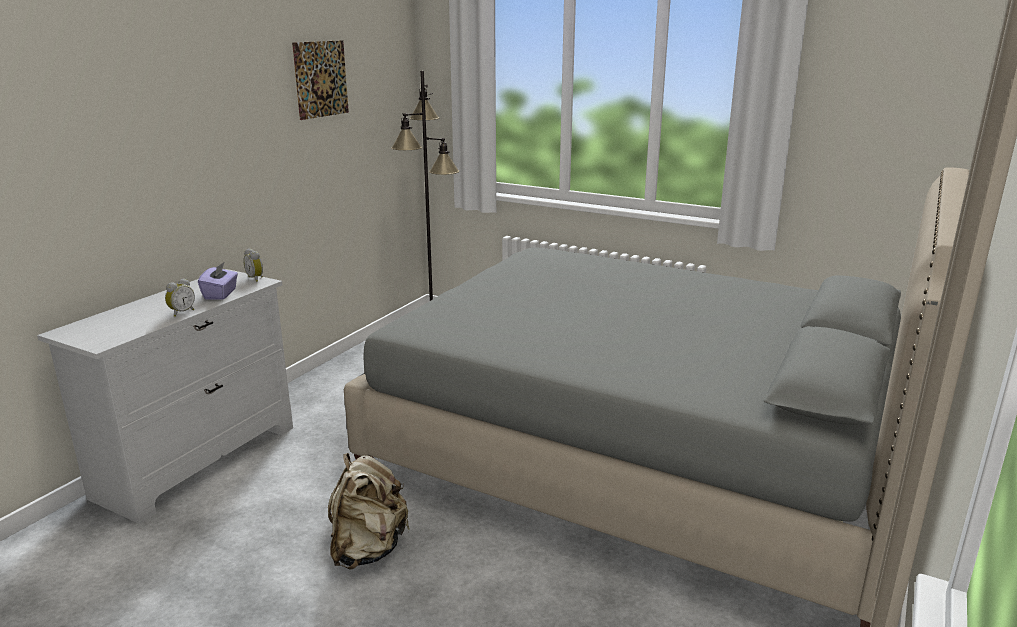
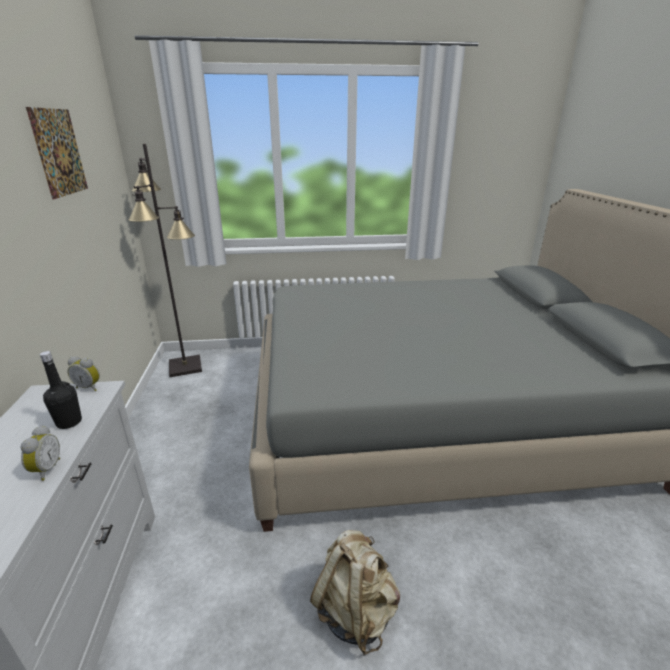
camera: 35 degrees left, 5 degrees up
purple tissue box [198,262,238,299] -> black bottle [40,351,82,429]

